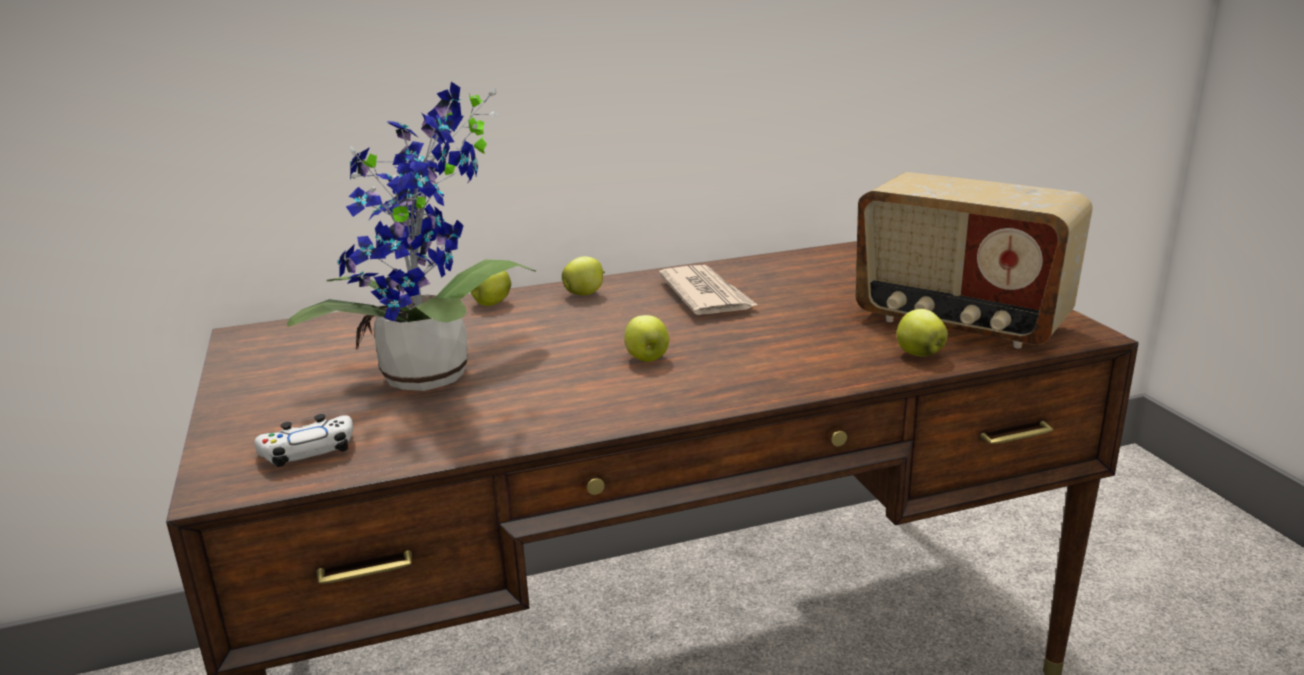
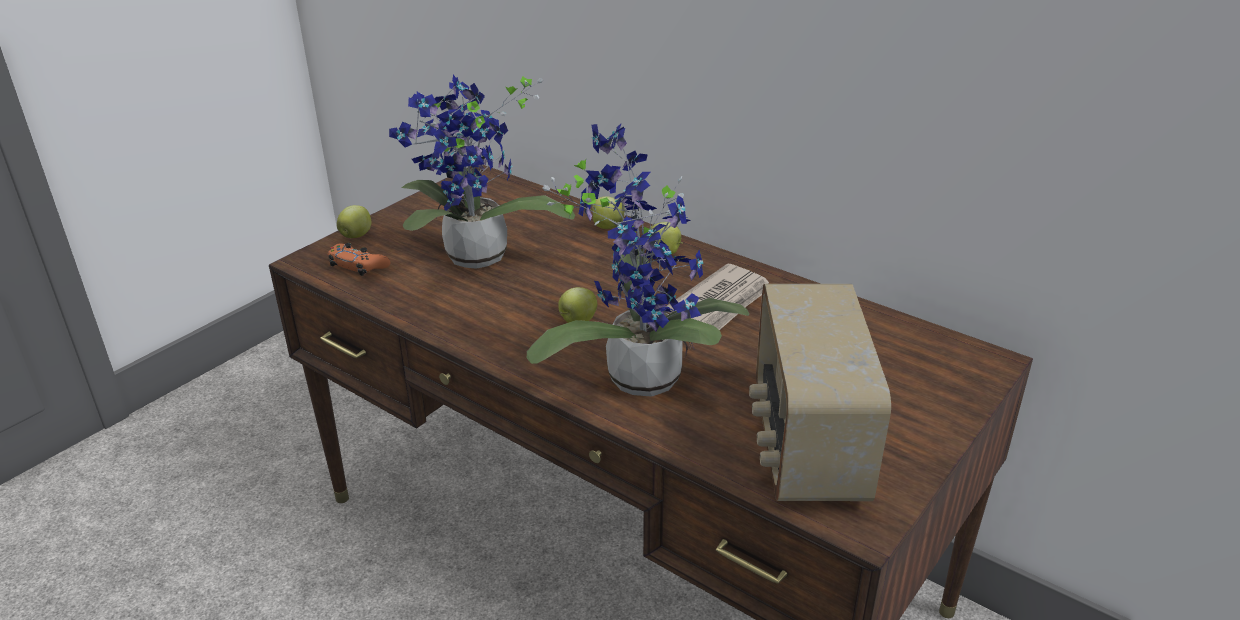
camera: 55 degrees right, 10 degrees up
white game controller [255,414,353,467] -> orange game controller [328,243,390,276]
apple [896,309,948,356] -> apple moved to [337,205,371,238]
none -> potted plant [527,123,749,397]

